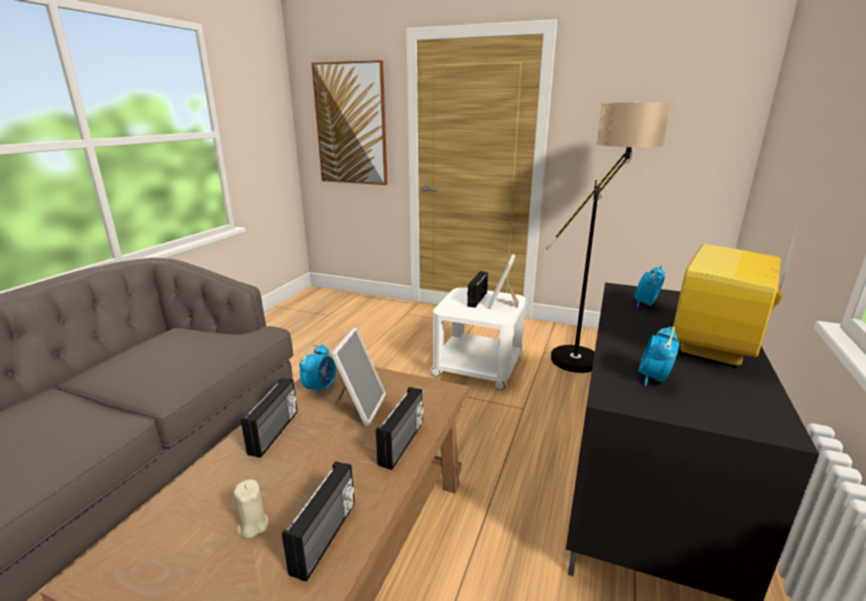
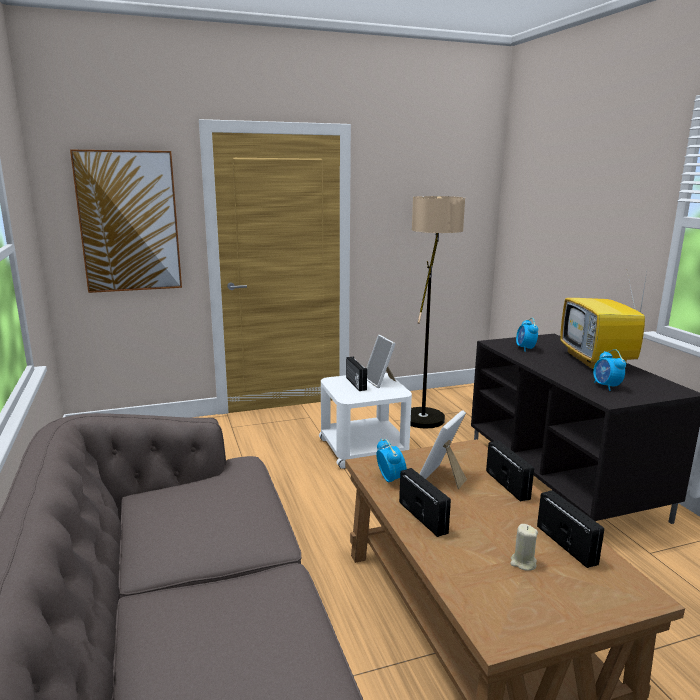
camera: 40 degrees left, 5 degrees down
picture frame [331,327,386,426] -> picture frame turned 120 degrees counterclockwise [420,410,467,489]

